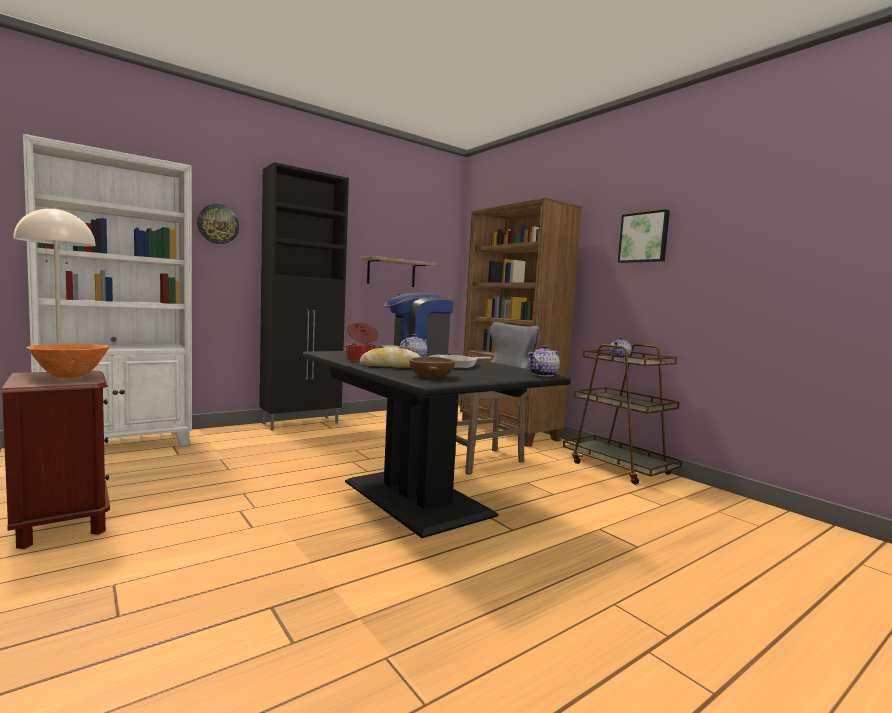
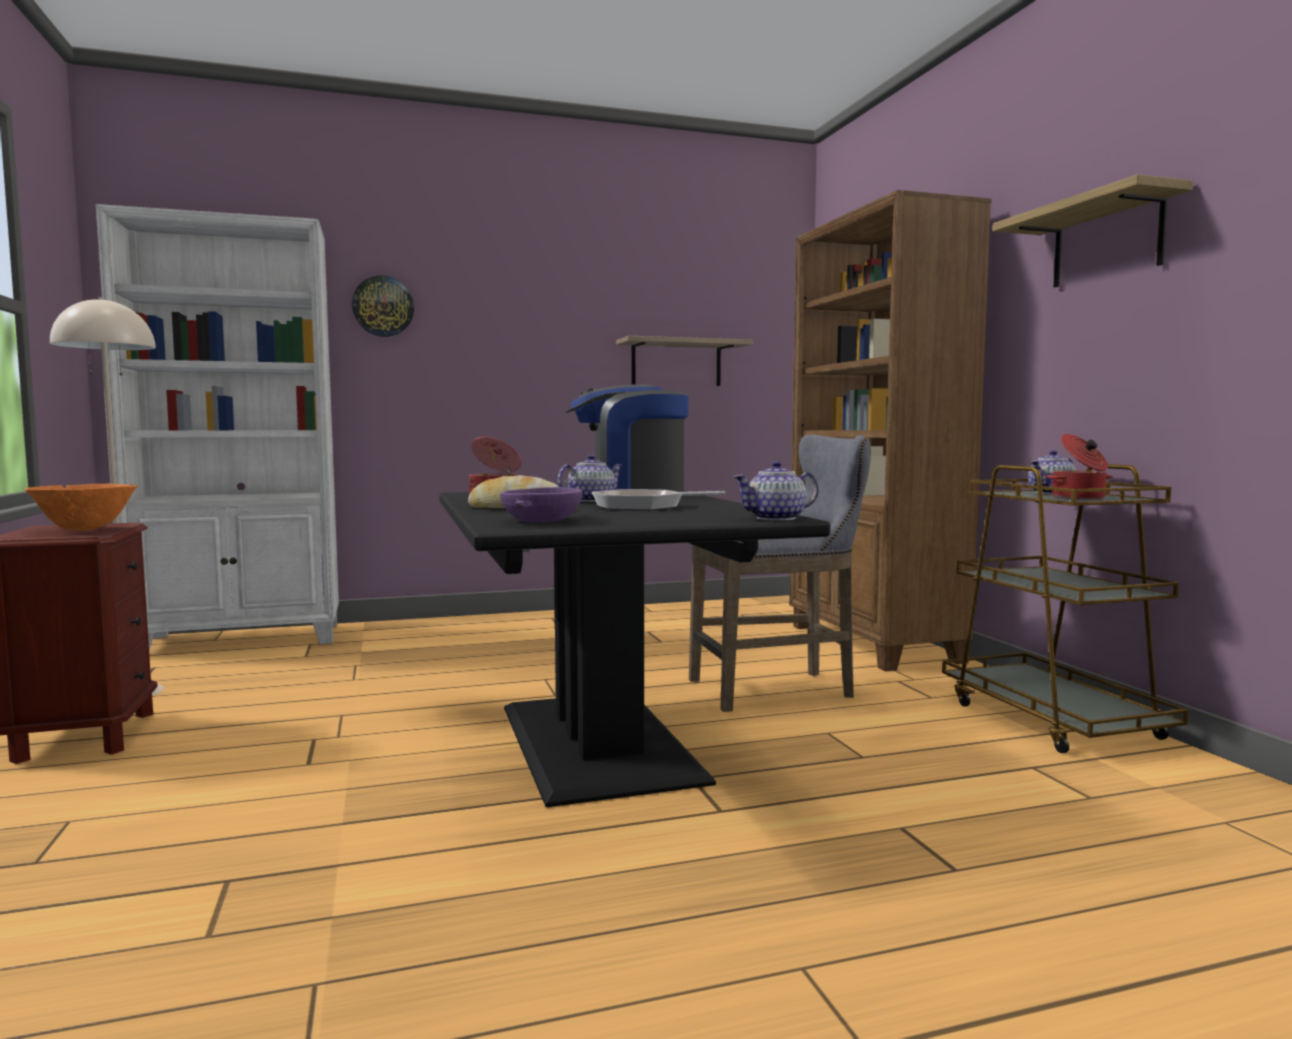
camera: 20 degrees right, 0 degrees up
black cabinet [260,162,349,431] -> none
brown bowl [409,357,455,378] -> purple bowl [500,487,583,522]
picture [618,209,670,263] -> shelf [993,174,1193,287]
none -> cooking pot [1047,434,1113,500]

